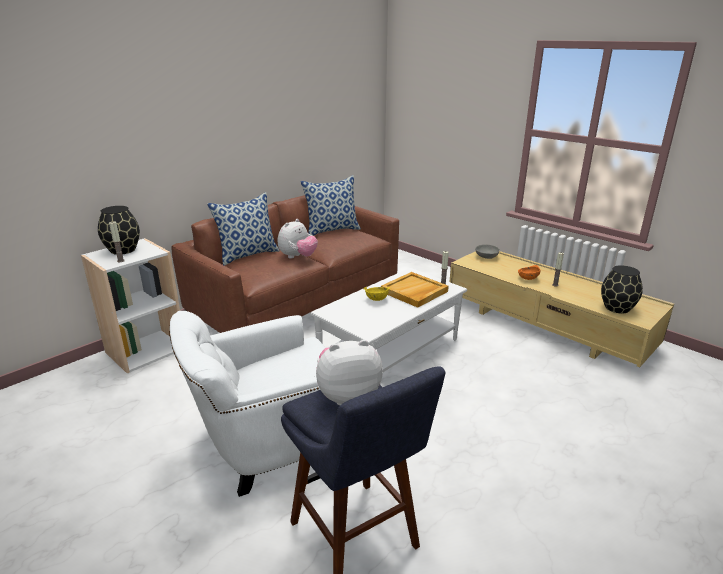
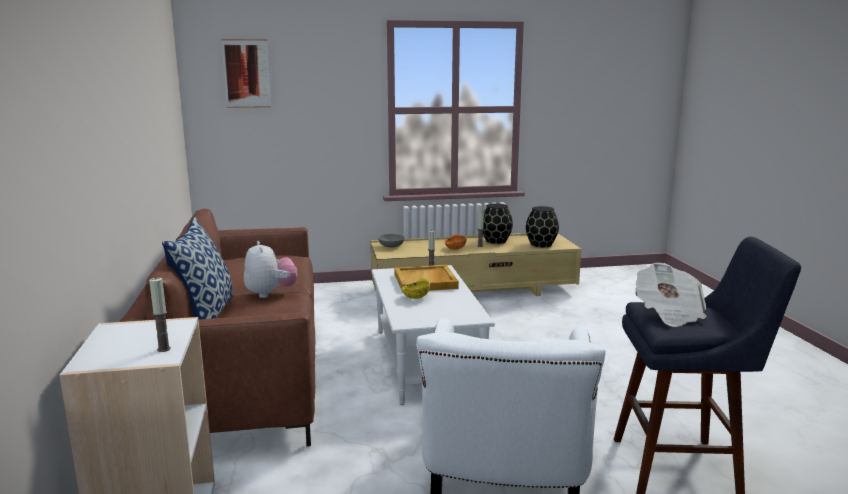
camera: 55 degrees left, 10 degrees down
black vase [98,206,140,255] -> black vase moved to [483,204,513,244]
pillow [301,175,361,236] -> none
plush toy [316,340,383,405] -> newspaper [635,263,707,327]
none -> picture [222,39,271,108]

